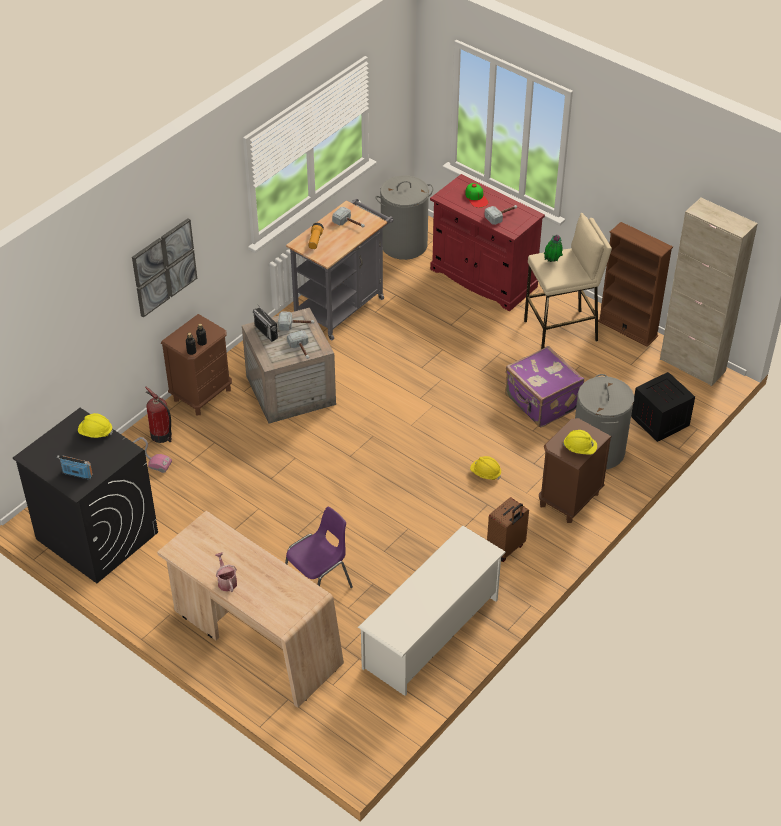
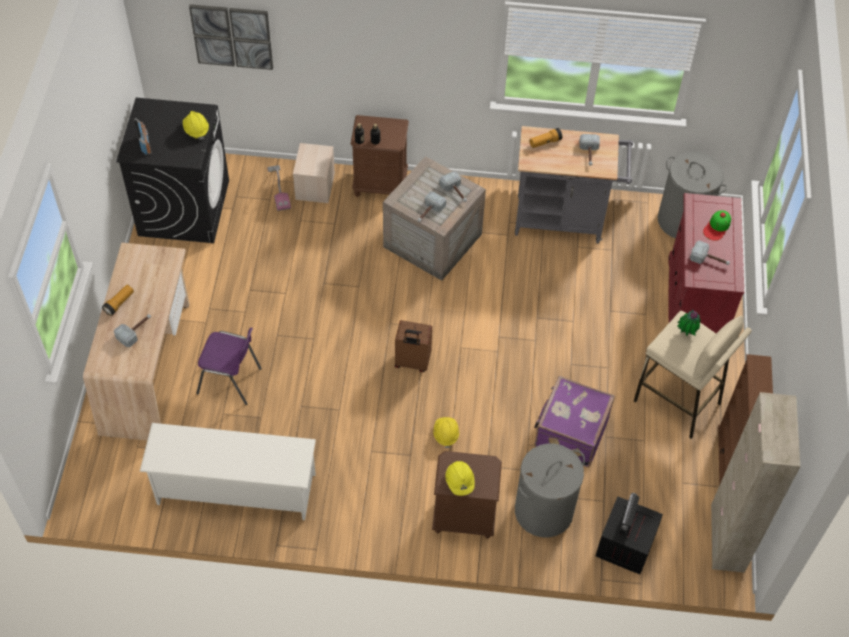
camera: 55 degrees right, 10 degrees up
picture [132,218,197,318] -> picture moved to [189,4,273,70]
fire extinguisher [145,386,172,443] -> beige storage box [293,143,335,203]
watering can [215,552,237,592] -> flashlight [102,285,134,316]
radio [253,304,278,342] -> radio moved to [619,493,639,536]
brown suitcase [487,497,529,562] -> brown suitcase moved to [395,320,432,372]
none -> hammer [114,314,151,347]

